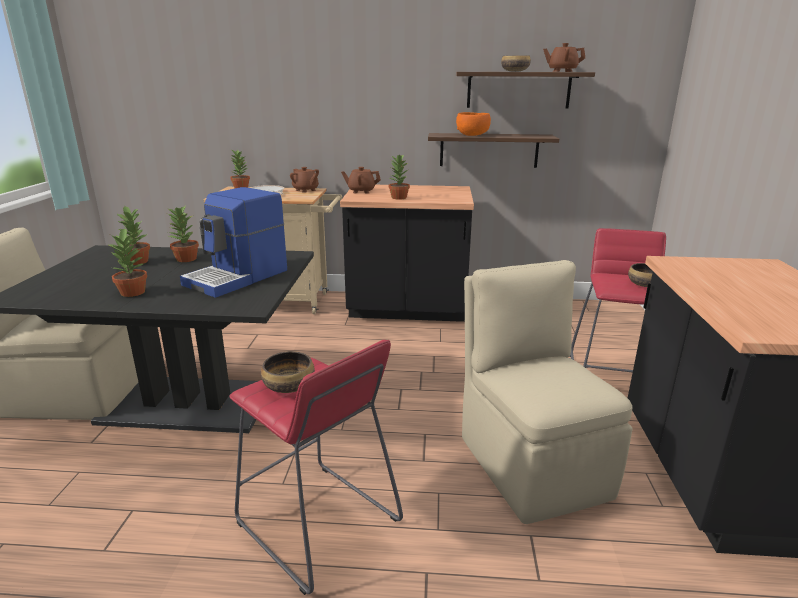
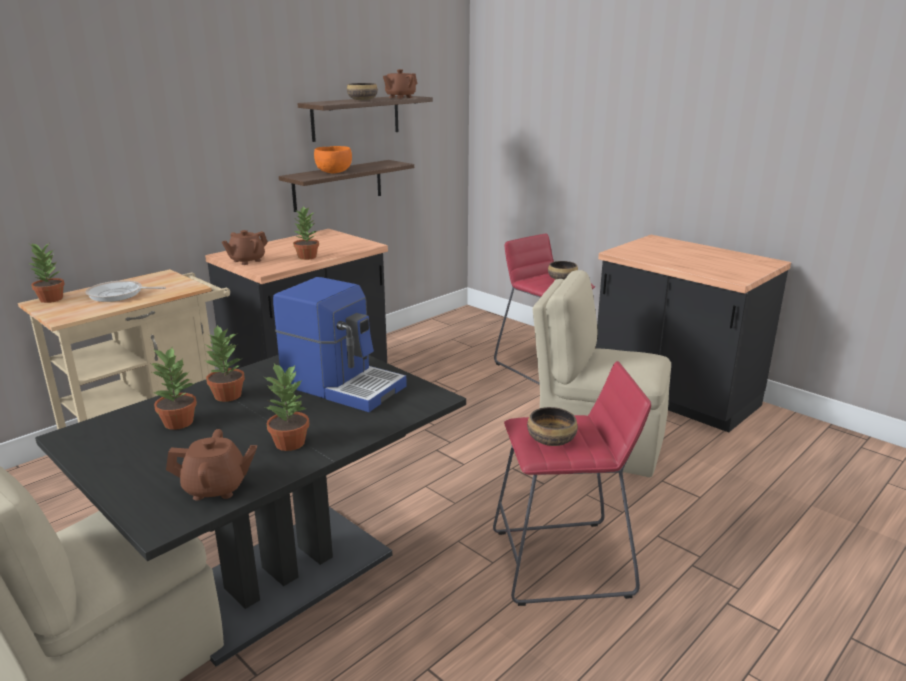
camera: 50 degrees left, 0 degrees up
coffee machine [180,187,287,298] -> coffee machine turned 45 degrees counterclockwise [273,277,407,412]
brown teapot [290,167,319,193] -> brown teapot moved to [166,429,257,500]

